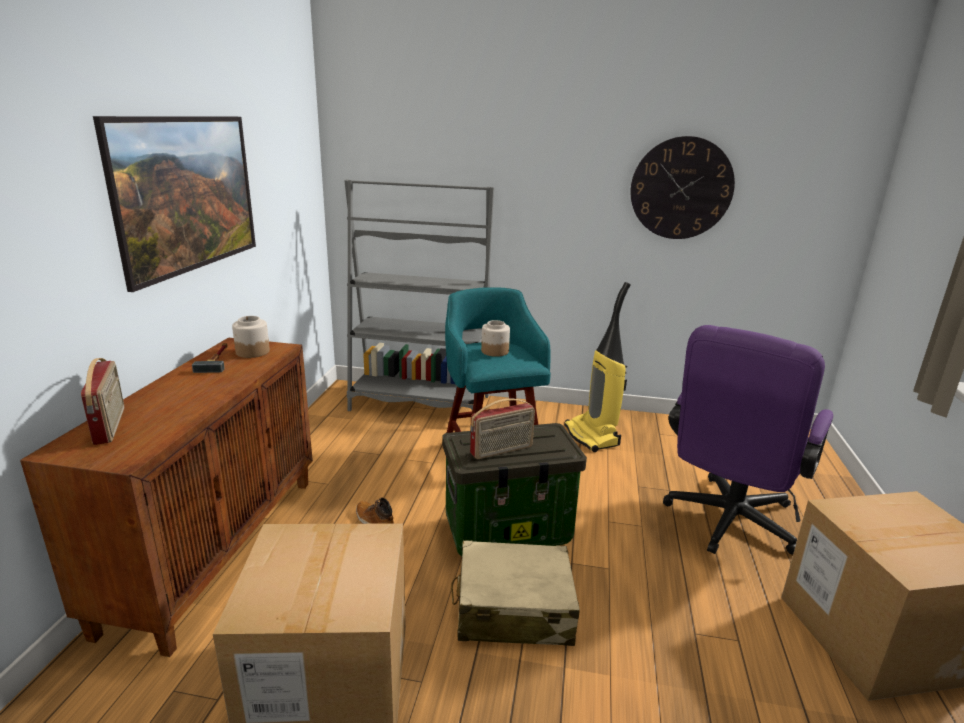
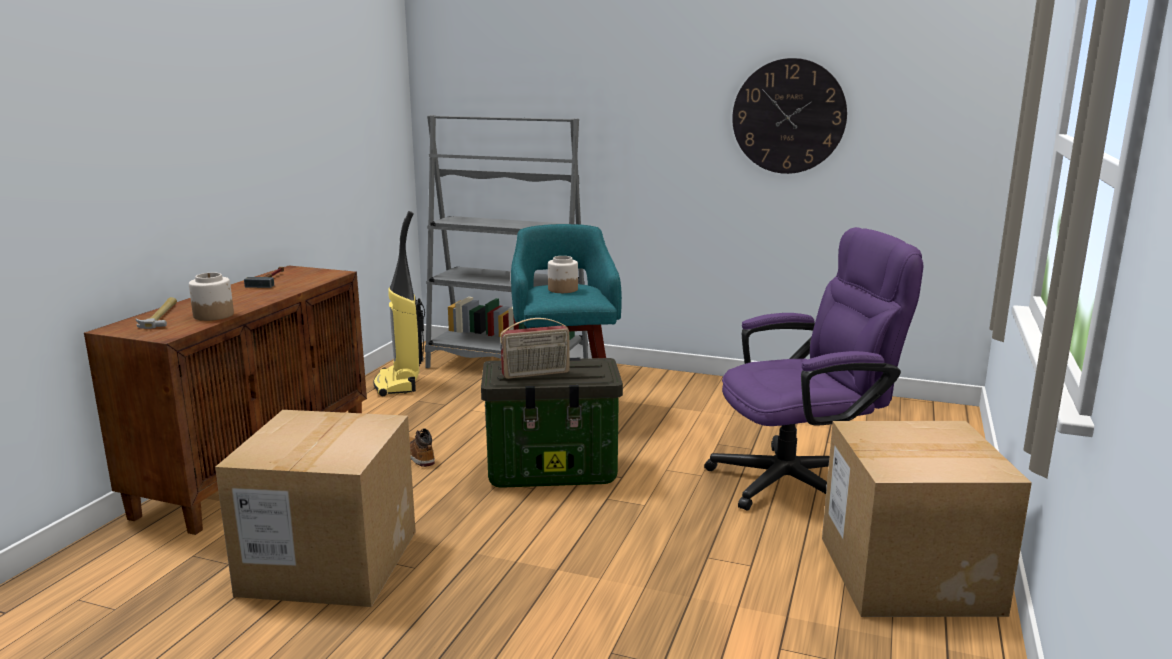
camera: 10 degrees right, 5 degrees down
radio [81,358,124,445] -> hammer [136,297,177,329]
picture [93,116,256,292] -> none
jar [232,316,270,358] -> jar moved to [189,273,234,321]
beige suitcase [451,540,580,646] -> none
vacuum cleaner [564,282,631,452] -> vacuum cleaner moved to [373,211,425,396]
purple office chair [663,325,833,554] -> purple office chair turned 150 degrees counterclockwise [704,227,923,511]

